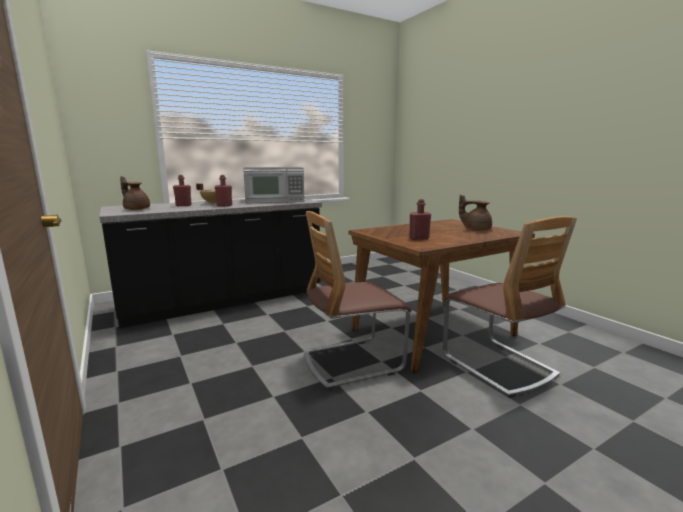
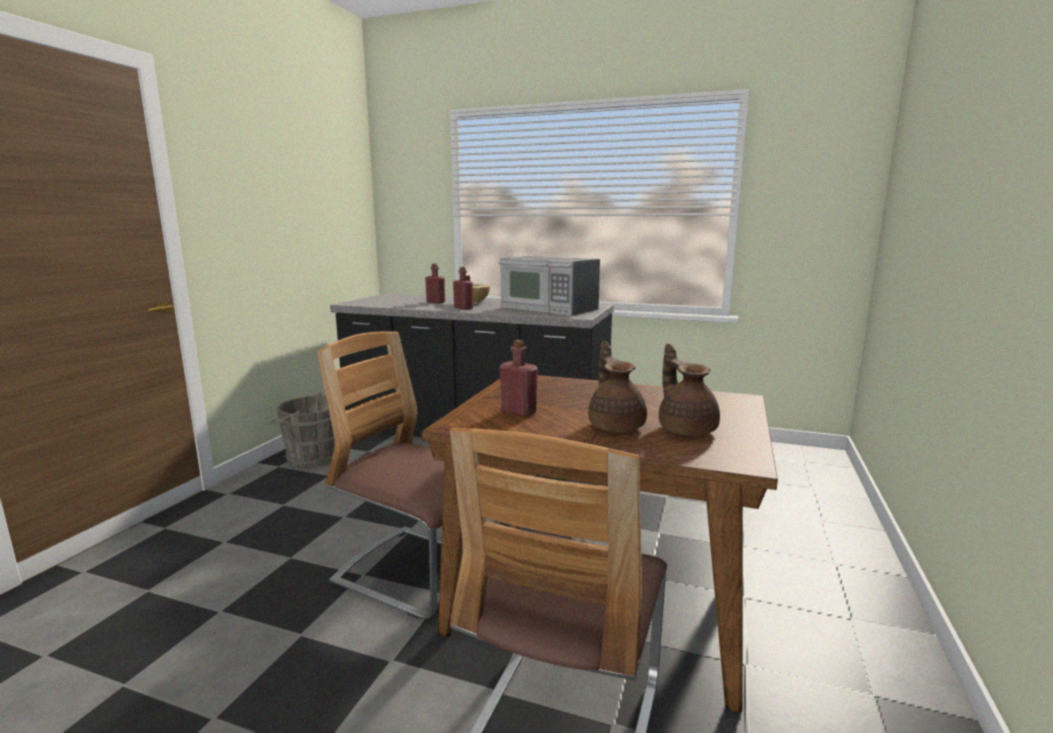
camera: 50 degrees right, 0 degrees up
brown teapot [120,176,150,210] -> brown teapot moved to [588,341,647,432]
none -> grey bucket [270,392,335,467]

